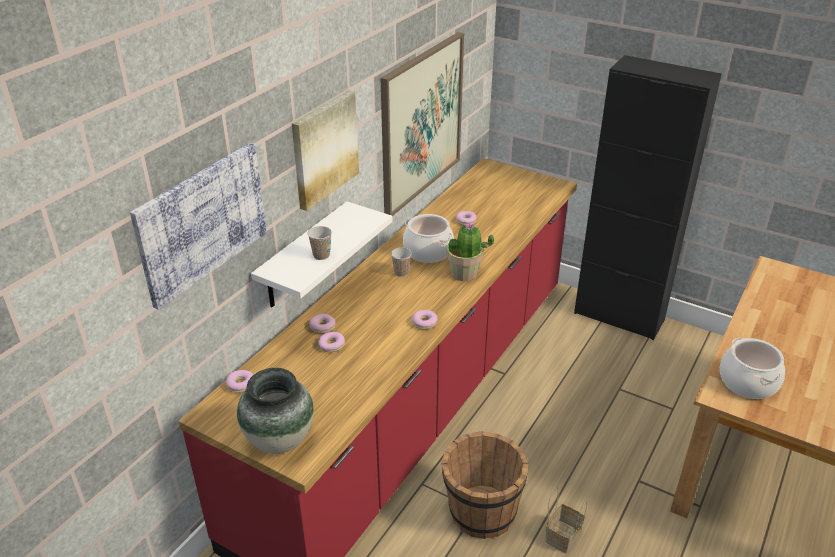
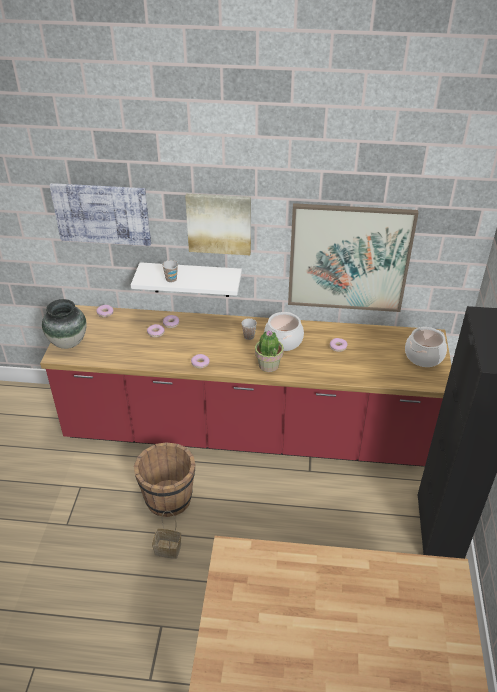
camera: 65 degrees right, 5 degrees up
cooking pot [720,338,785,399] -> cooking pot moved to [405,327,447,367]

